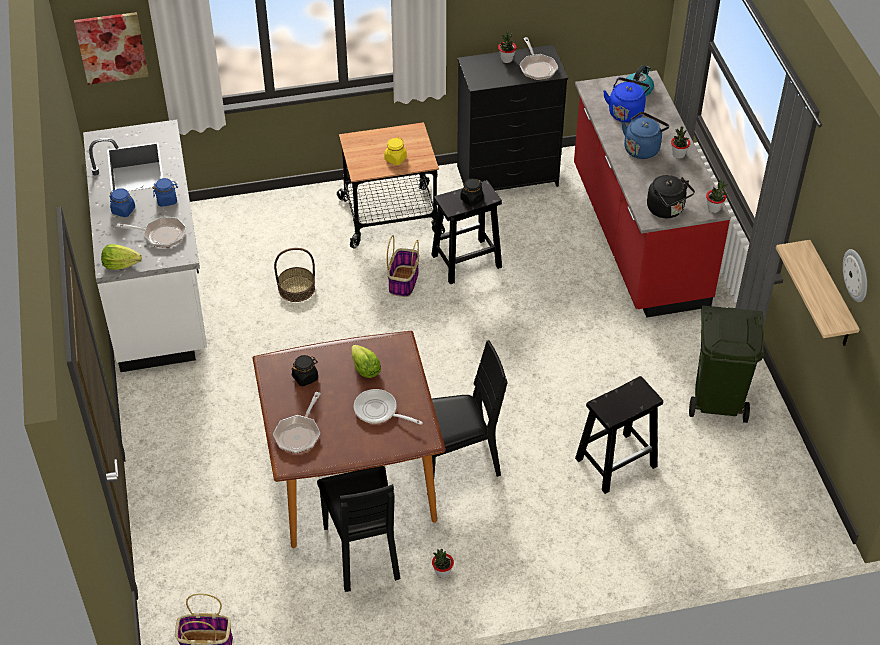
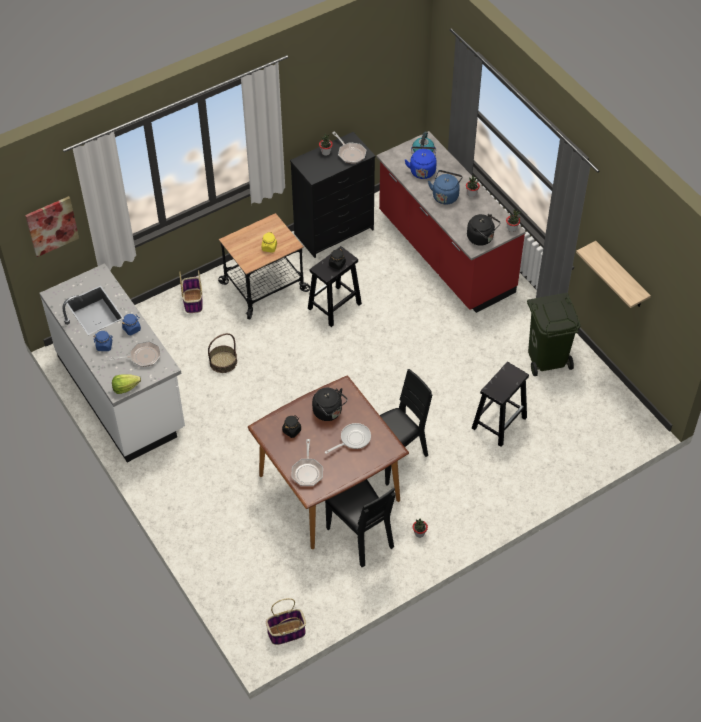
camera: 20 degrees left, 5 degrees up
lettuce [351,345,381,378] -> black kettle [312,388,348,421]
frying pan [354,389,423,425] -> frying pan turned 135 degrees clockwise [325,423,371,454]
basket [387,235,419,297] -> basket moved to [179,270,203,313]
wall clock [843,249,867,302] -> none

